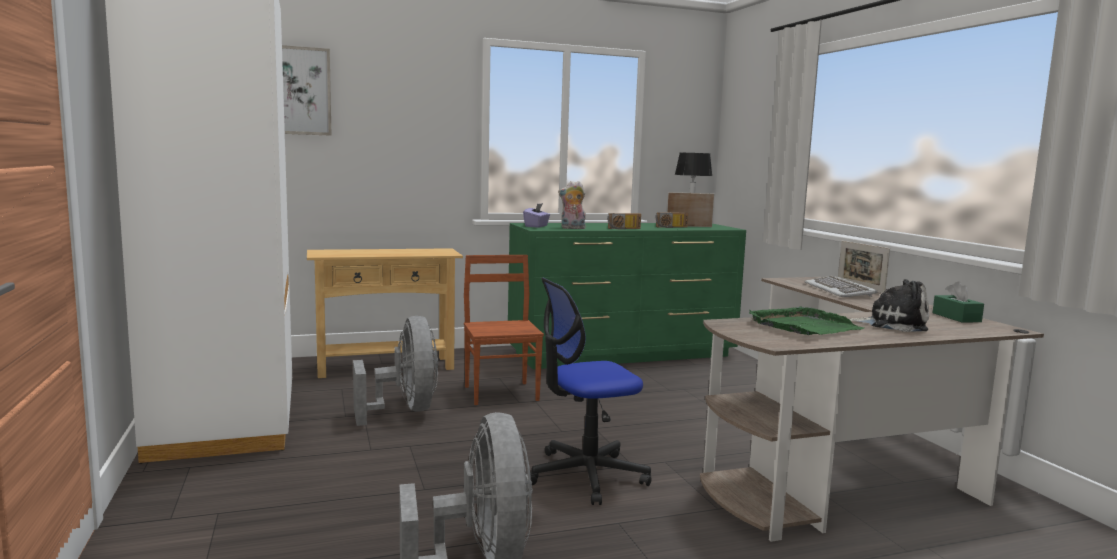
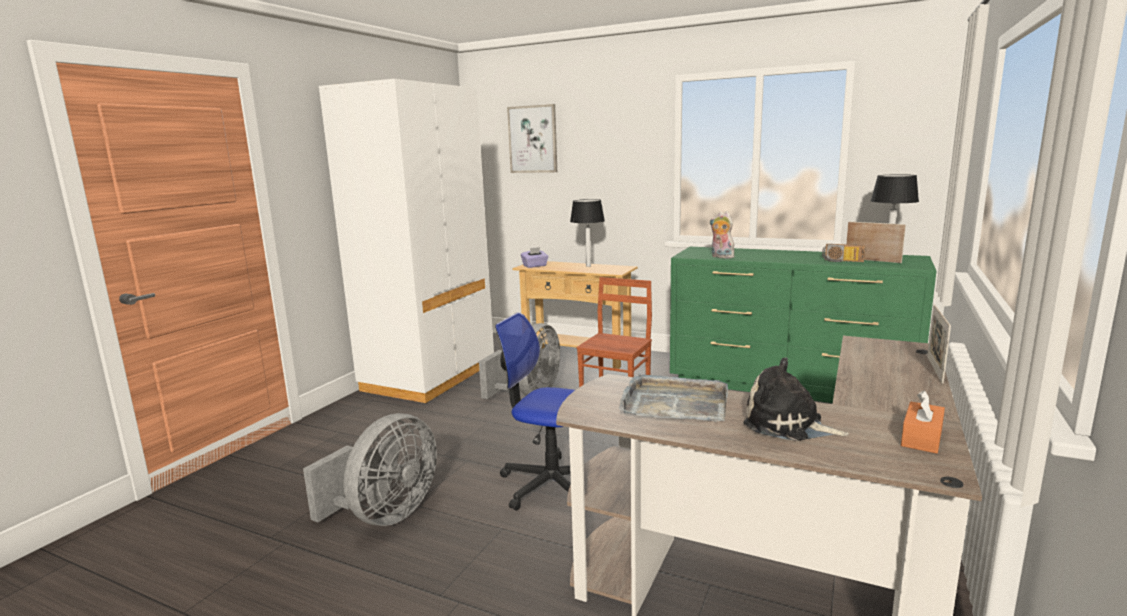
camera: 45 degrees right, 5 degrees up
purple tissue box [523,203,550,228] -> purple tissue box moved to [521,247,549,268]
radio [607,213,641,230] -> none
green tray [749,306,864,335] -> grey tray [619,373,728,422]
keyboard [805,275,878,297] -> none
plush toy [849,279,929,332] -> plush toy turned 150 degrees clockwise [743,357,849,441]
green tissue box [933,281,984,323] -> orange tissue box [901,390,945,454]
none -> table lamp [570,199,605,267]

